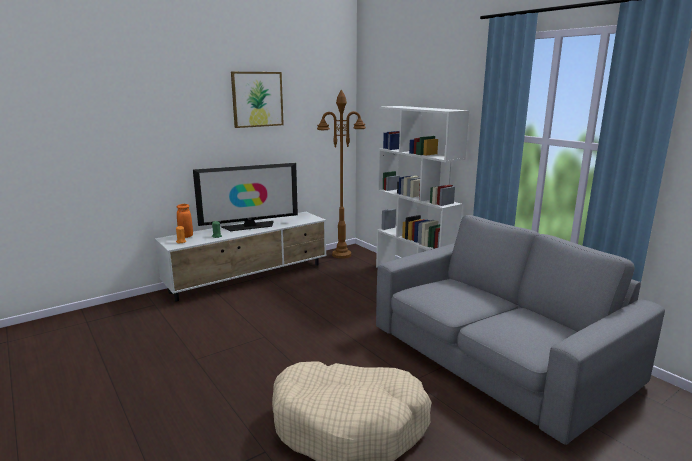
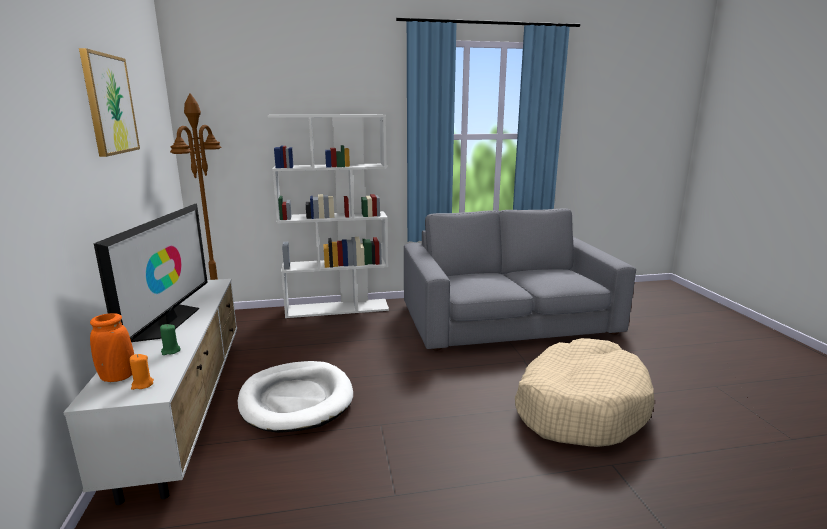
camera: 65 degrees left, 0 degrees up
none -> white dog bed [238,361,353,433]

